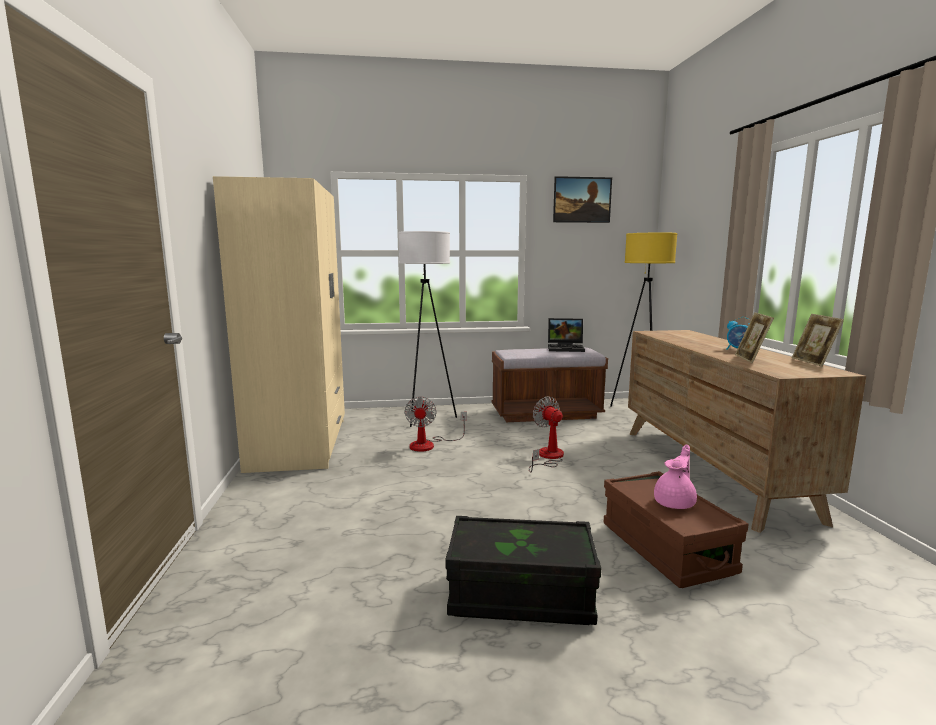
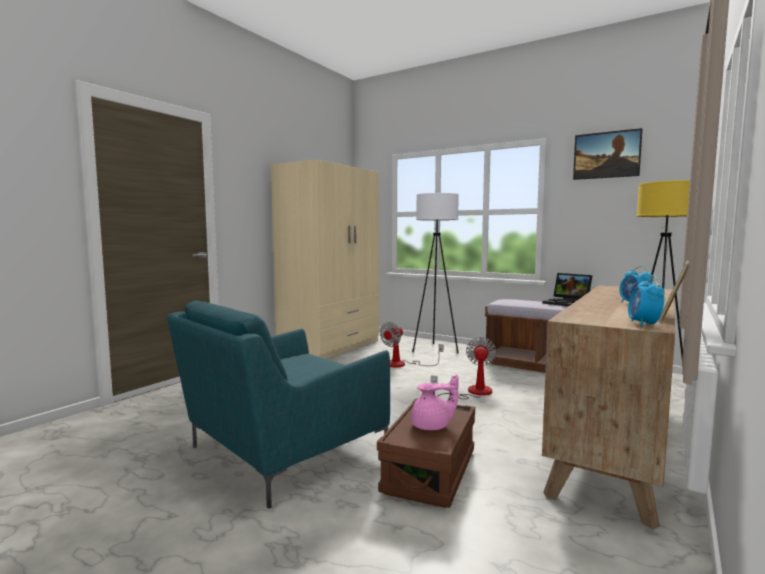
camera: 40 degrees right, 5 degrees down
black storage box [445,516,601,625] -> turquoise armchair [167,300,390,509]
picture frame [735,312,774,363] -> none
none -> alarm clock [628,275,665,327]

